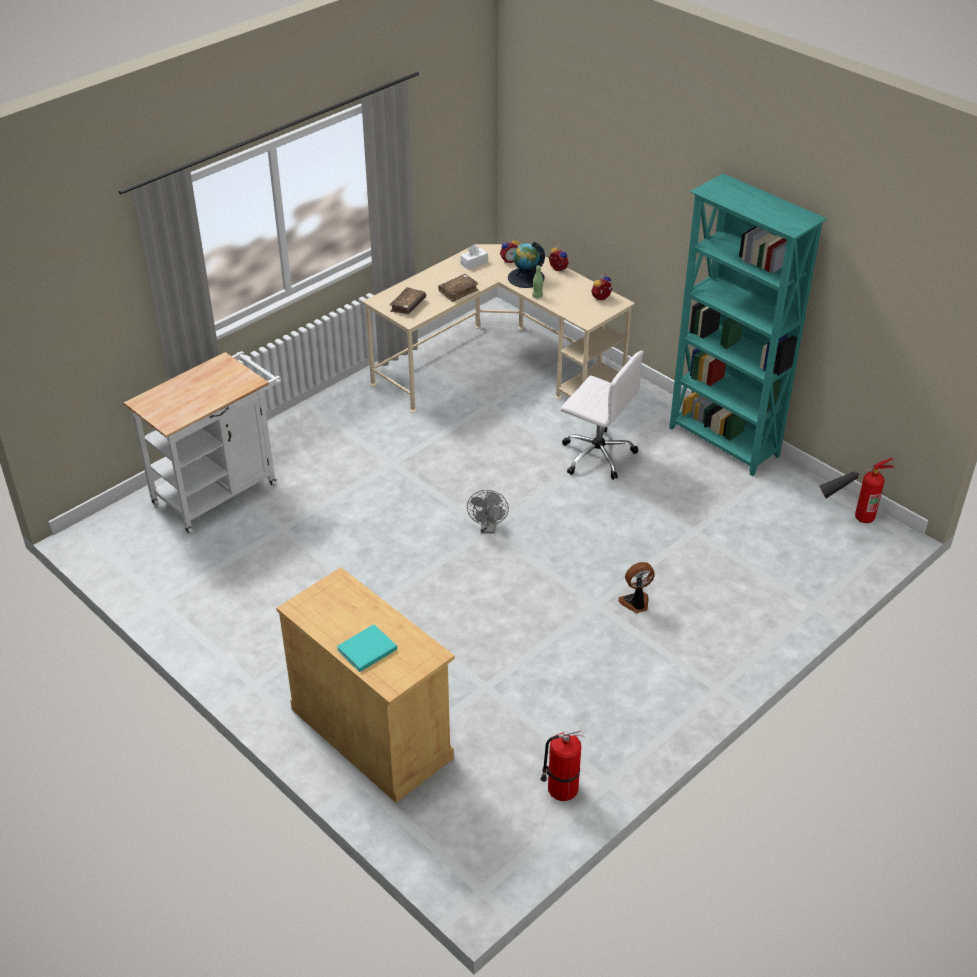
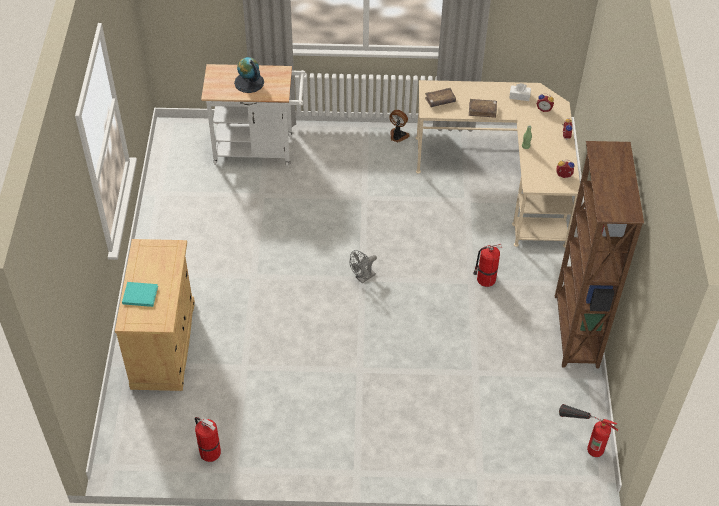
camera: 45 degrees right, 10 degrees up
globe [508,242,545,288] -> globe moved to [234,57,264,93]
white office chair [561,351,644,480] -> fire extinguisher [473,241,502,287]
fan [618,562,655,613] -> fan moved to [389,110,410,143]
turquoise bookcase [669,174,827,476] -> brown bookcase [555,141,644,368]

